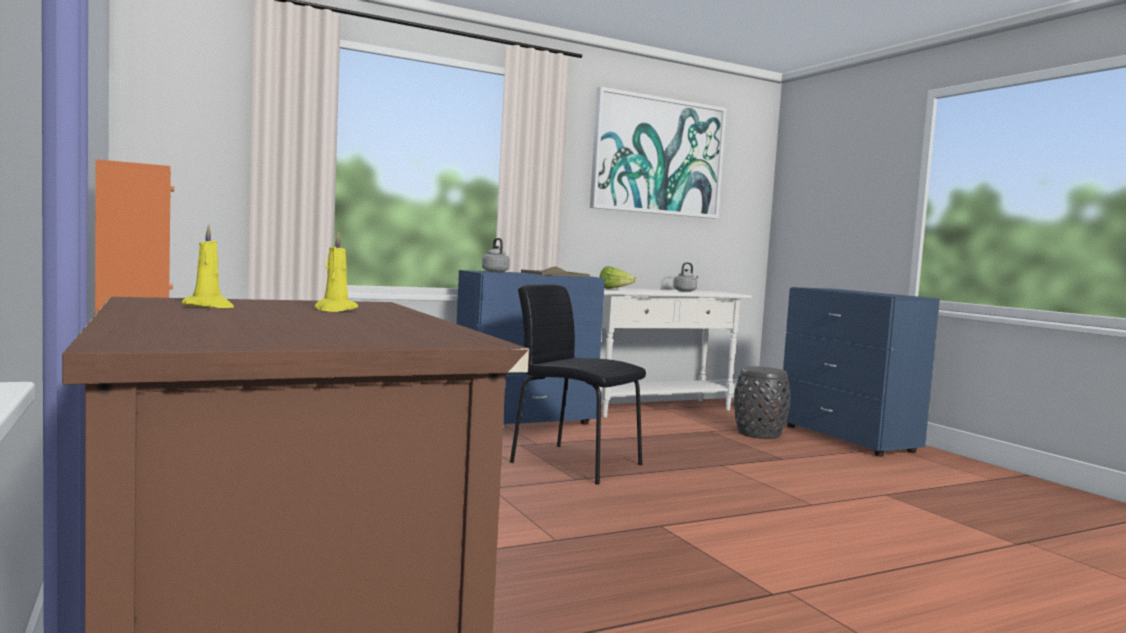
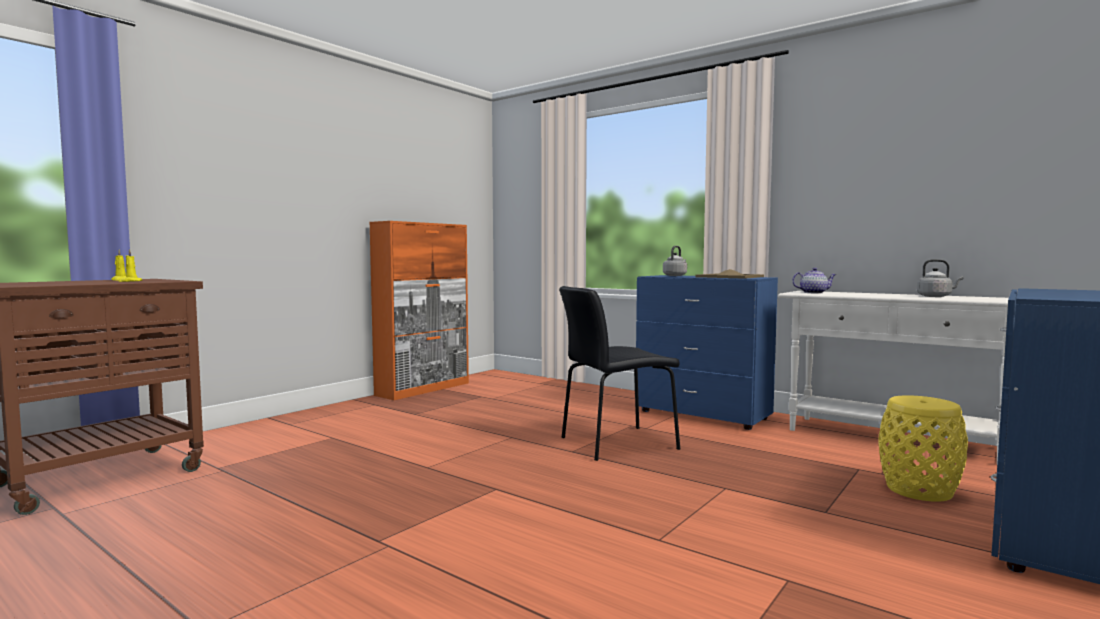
camera: 65 degrees right, 0 degrees up
black chair [510,284,646,484] -> black chair turned 120 degrees counterclockwise [559,286,681,461]
picture [590,87,726,219] -> none
lettuce [600,266,636,289] -> teapot [792,268,836,294]
grey stool [734,366,791,439] -> yellow stool [879,395,968,502]

